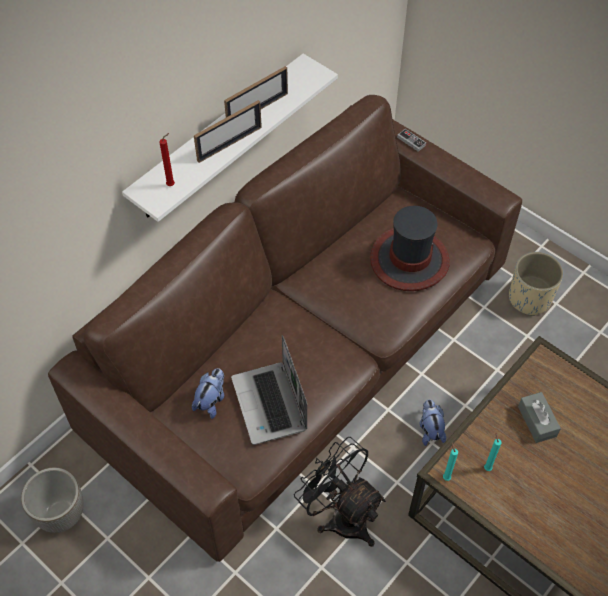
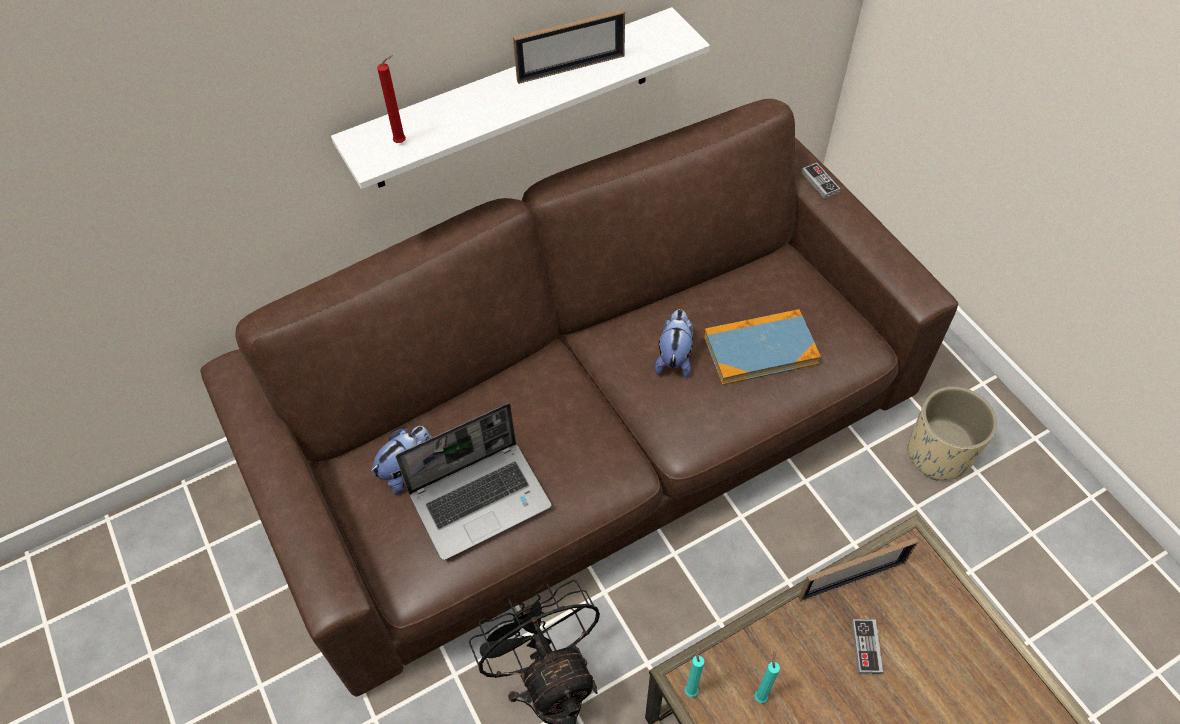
camera: 20 degrees right, 0 degrees up
planter [21,467,84,533] -> none
picture frame [194,100,262,163] -> picture frame moved to [798,538,918,602]
laptop [231,335,307,445] -> laptop turned 120 degrees counterclockwise [396,403,551,560]
hat [370,206,450,291] -> book [704,309,821,385]
plush toy [420,399,446,446] -> plush toy moved to [655,309,693,378]
grey tissue box [518,392,561,443] -> game controller [852,619,883,675]

